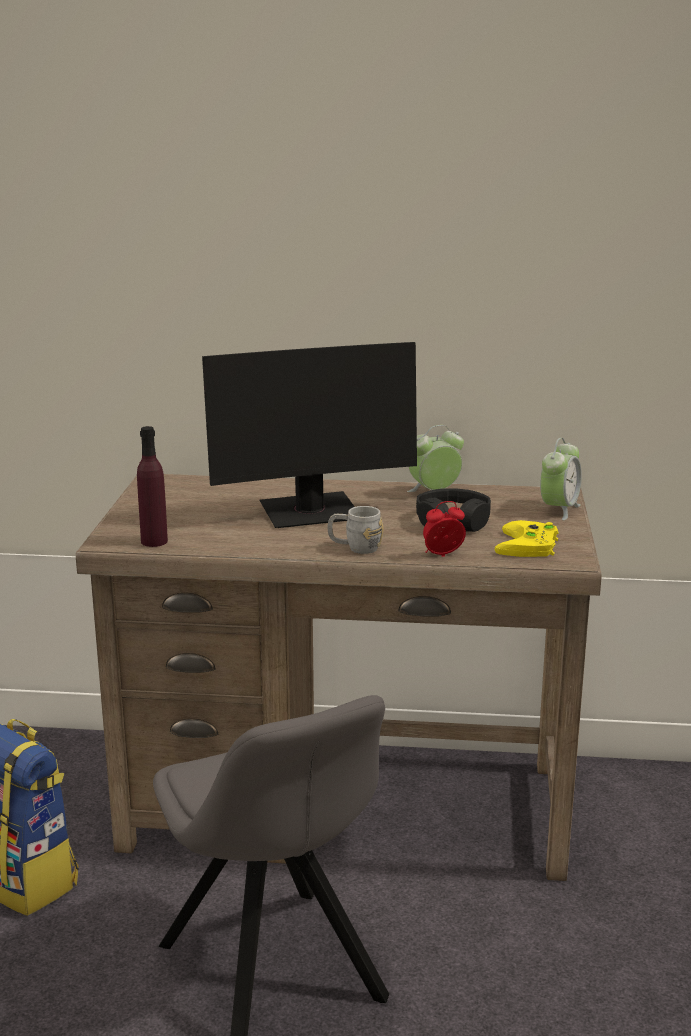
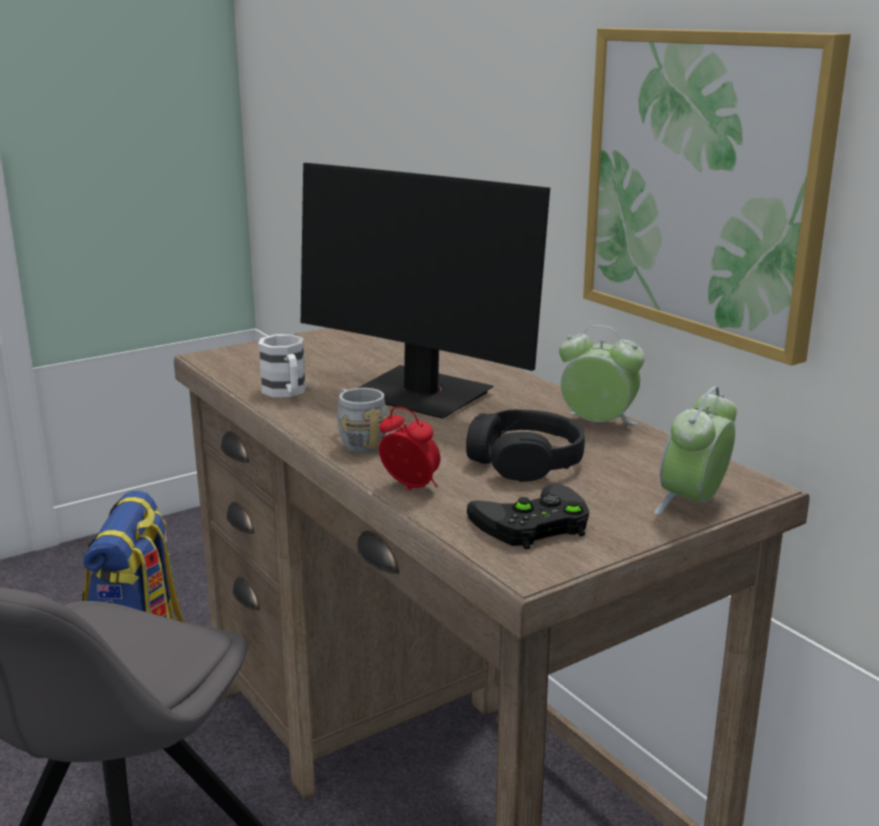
camera: 50 degrees right, 0 degrees up
purple bottle [137,426,168,547] -> none
yellow game controller [495,520,559,557] -> black game controller [467,484,589,550]
alarm clock [540,438,582,520] -> alarm clock turned 135 degrees clockwise [654,386,737,515]
none -> white mug [258,334,306,397]
none -> picture [583,28,851,366]

